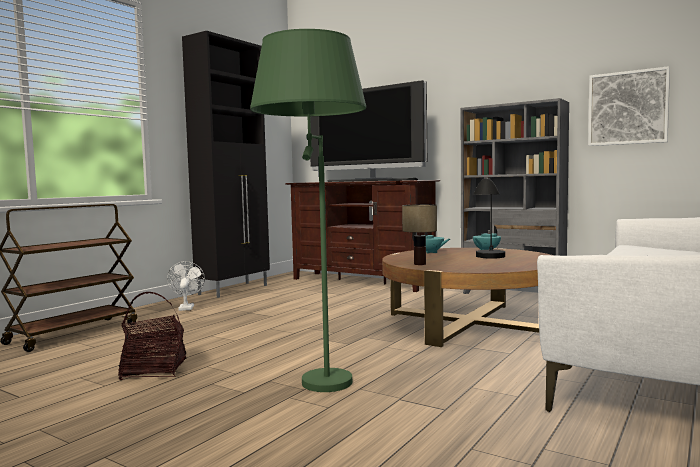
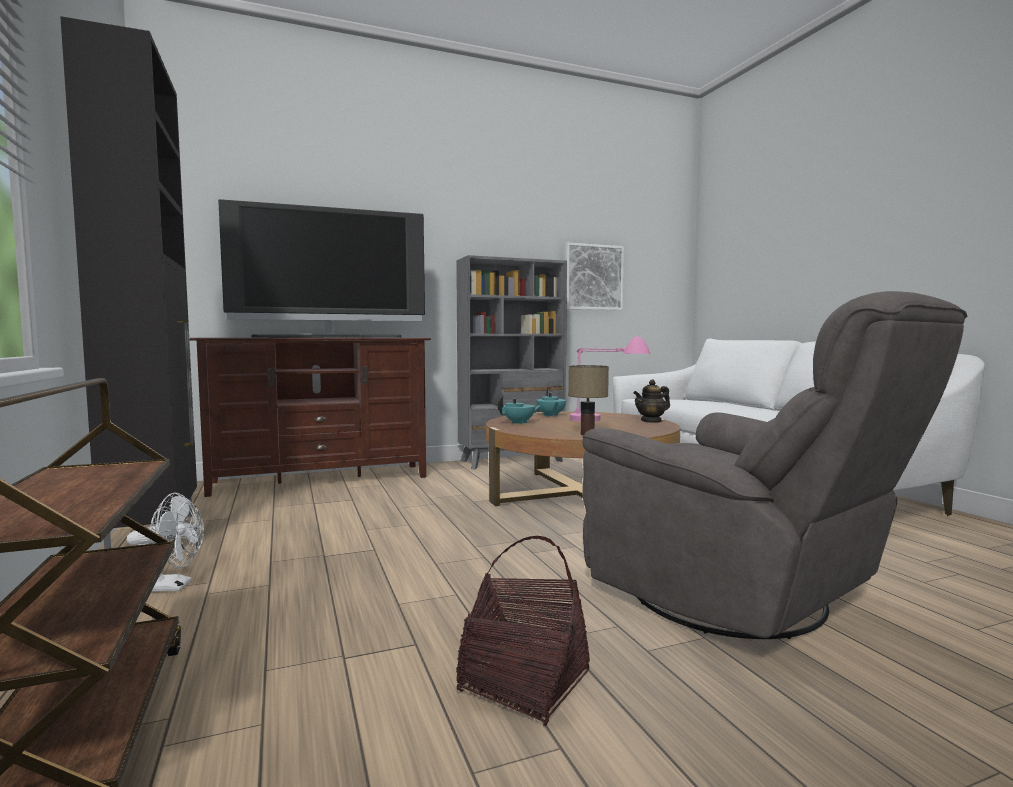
camera: 55 degrees left, 0 degrees up
white fan [167,261,205,311] -> white fan turned 150 degrees clockwise [127,493,204,592]
green floor lamp [250,29,366,392] -> grey armchair [582,291,967,639]
black table lamp [473,178,505,258] -> pink table lamp [570,336,651,422]
none -> teapot [633,379,670,423]

